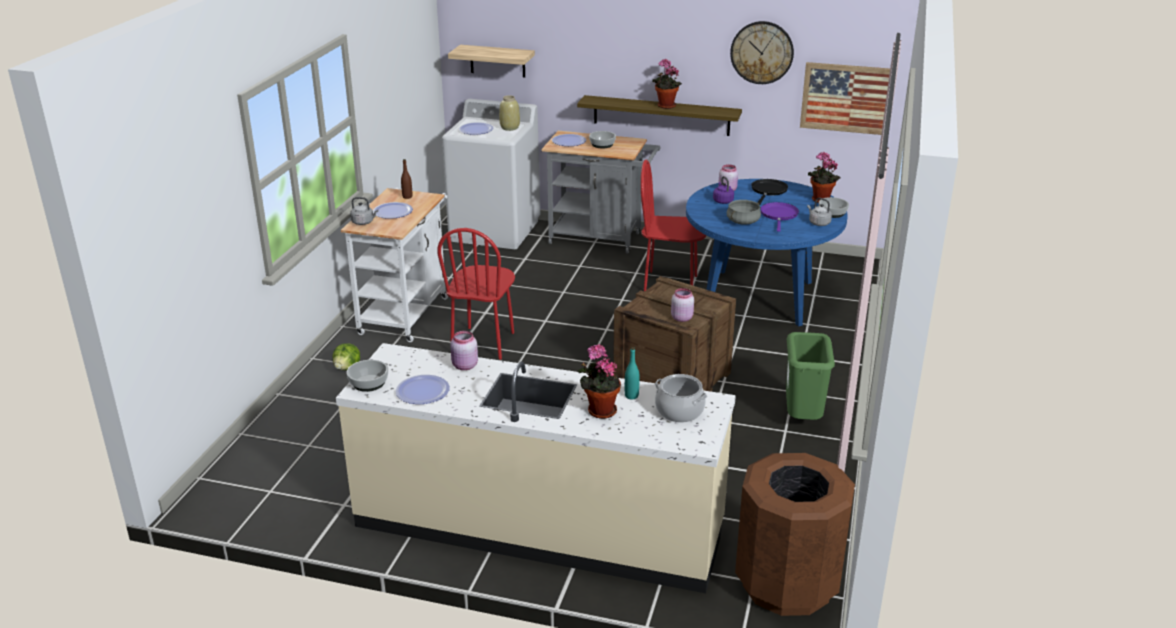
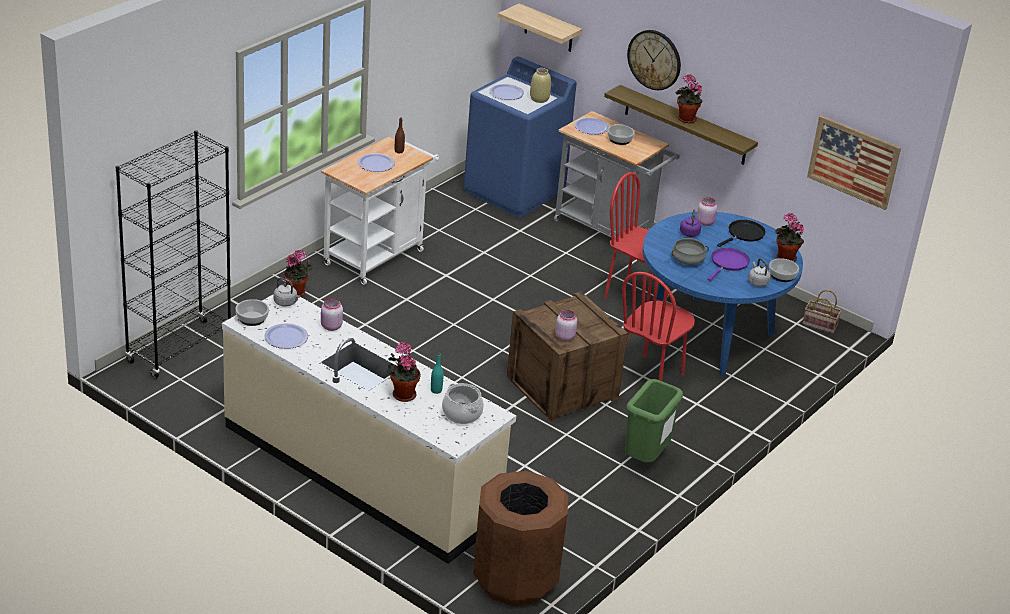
camera: 20 degrees right, 5 degrees up
lettuce [333,343,360,370] -> potted plant [284,250,313,297]
grey kettle [350,197,378,225] -> grey kettle moved to [274,278,300,307]
red chair [438,228,515,360] -> red chair moved to [622,272,695,381]
white washing machine [442,99,540,249] -> blue washing machine [464,57,577,218]
wall clock [730,21,794,84] -> wall clock moved to [627,30,681,90]
none -> black bookcase [116,130,231,379]
none -> basket [802,290,842,334]

